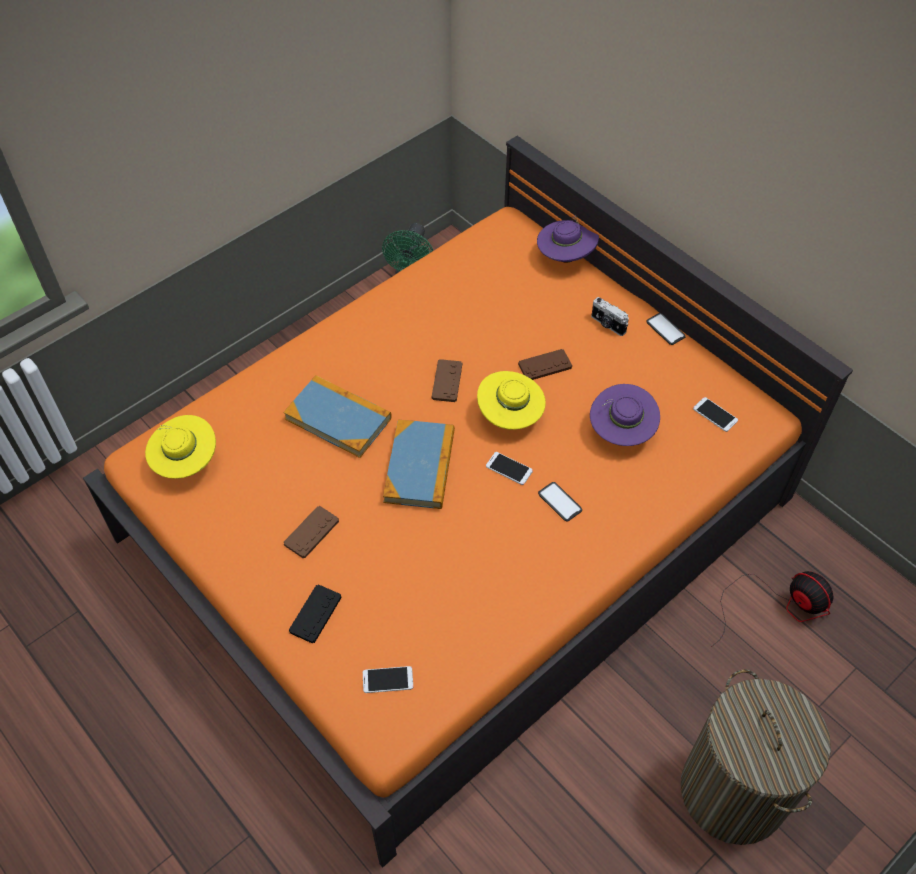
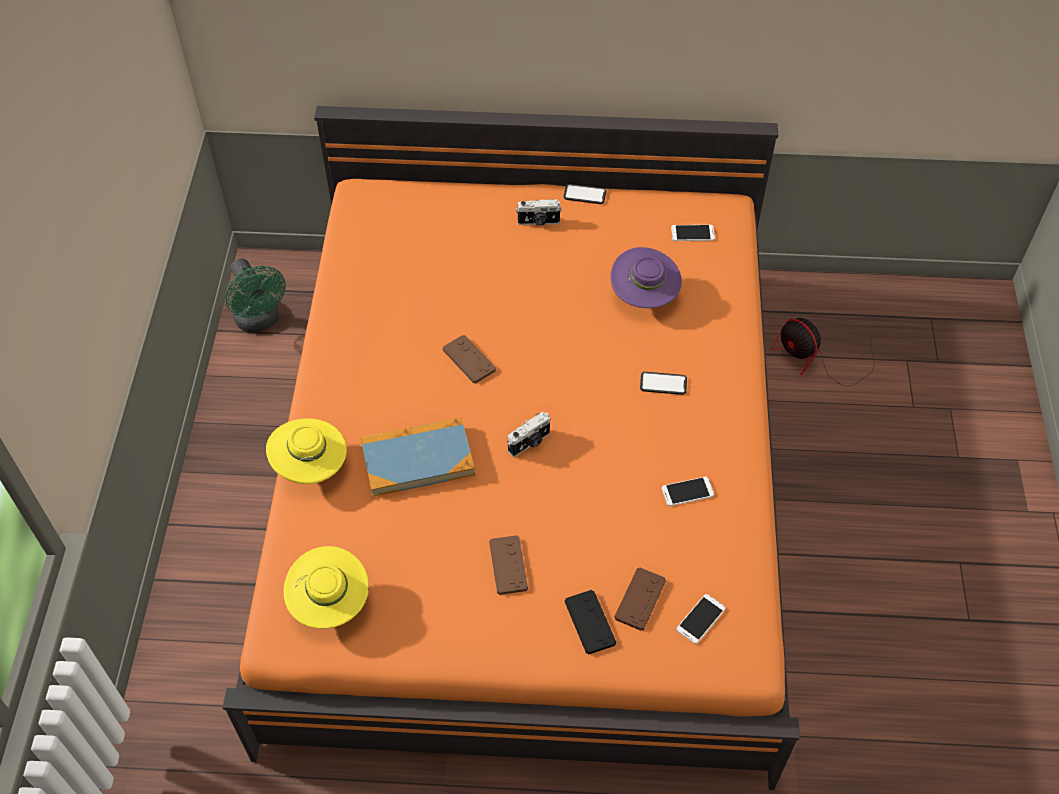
camera: 45 degrees left, 0 degrees up
book [383,420,455,509] -> camera [507,412,550,457]
yellow hat [477,371,546,430] -> yellow hat moved to [266,419,347,484]
phone [486,452,533,485] -> phone moved to [662,477,714,506]
brown game controller [518,349,572,380] -> brown game controller moved to [614,567,666,631]
purple hat [537,215,599,262] -> none
laundry basket [681,669,831,845] -> none
fan [711,571,834,647] -> fan turned 135 degrees counterclockwise [772,318,883,387]

